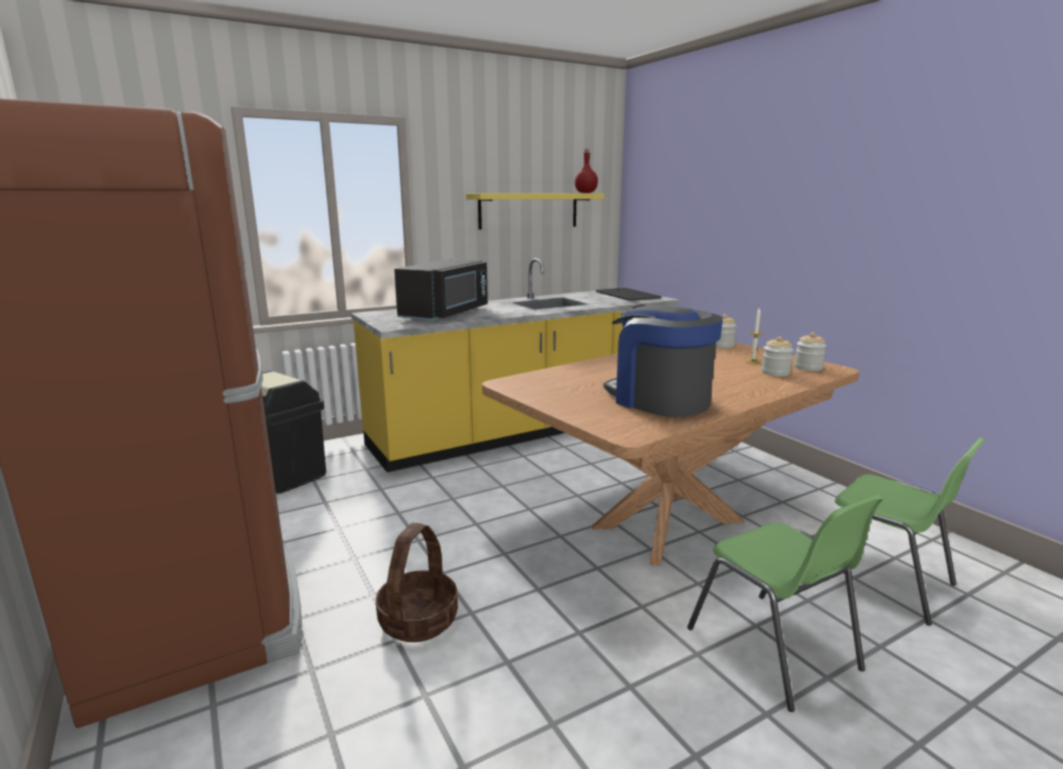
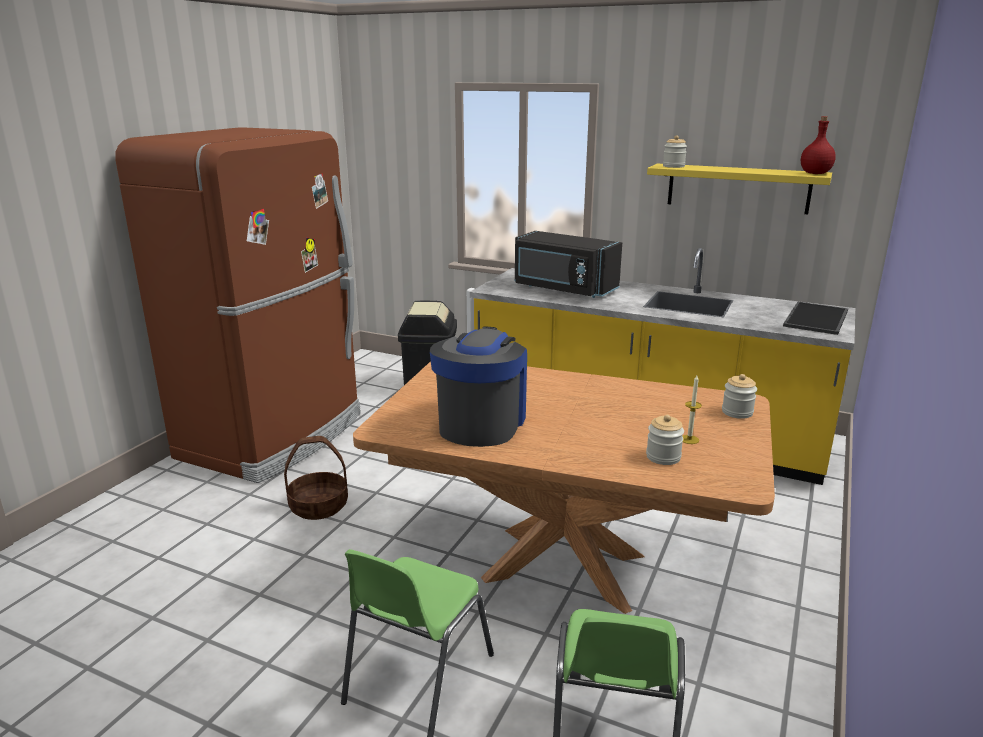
camera: 55 degrees right, 5 degrees up
black microwave [394,259,488,321] -> black microwave turned 45 degrees clockwise [515,231,622,298]
jar [794,332,826,371] -> jar moved to [663,135,687,168]

